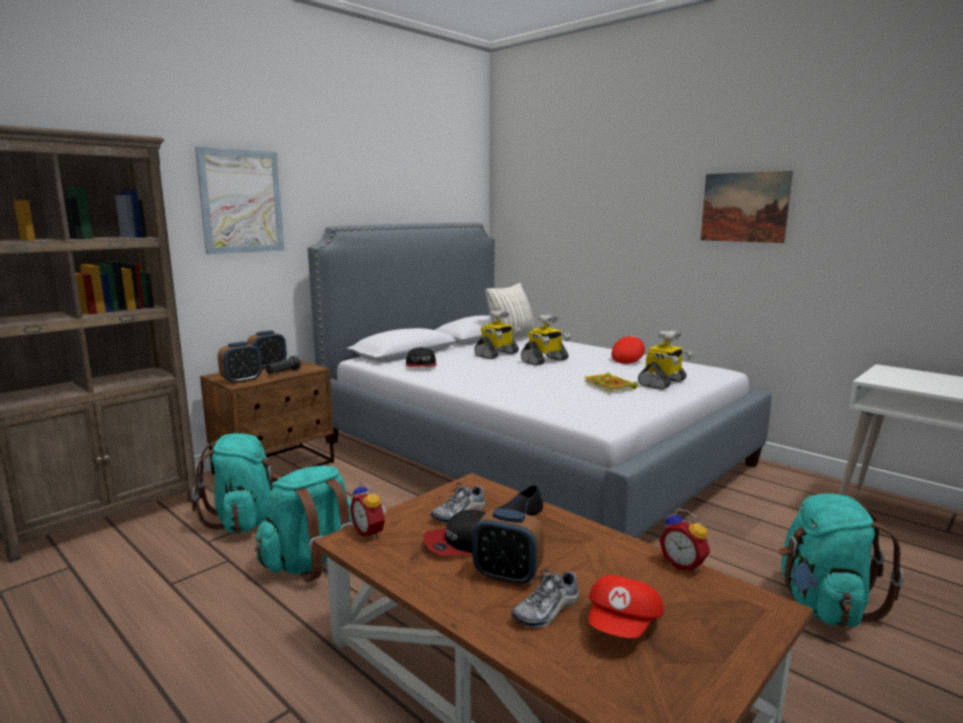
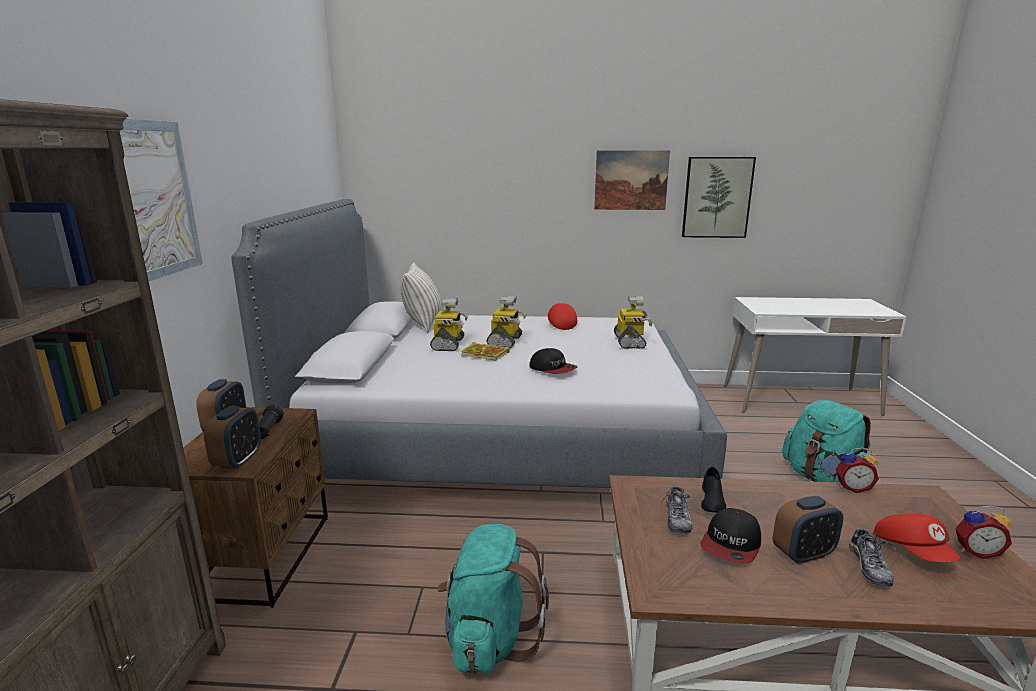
camera: 40 degrees left, 5 degrees up
turquoise backpack [192,433,281,533] -> none
alarm clock [350,481,386,539] -> alarm clock moved to [955,505,1012,559]
cap [406,347,437,367] -> cap moved to [529,348,578,374]
book [584,372,638,392] -> book moved to [461,342,510,361]
none -> picture [682,157,756,238]

